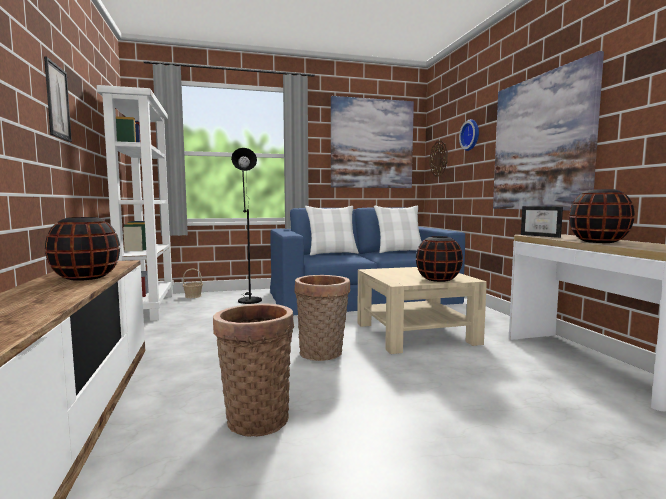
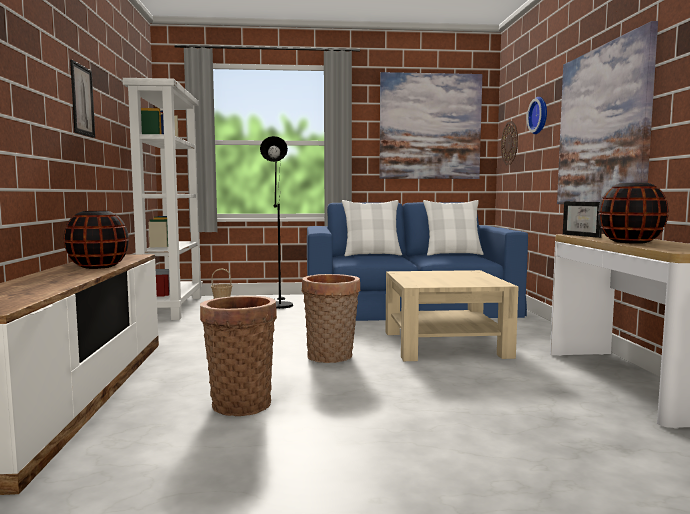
camera: 10 degrees right, 0 degrees up
black vase [416,236,463,282] -> none

